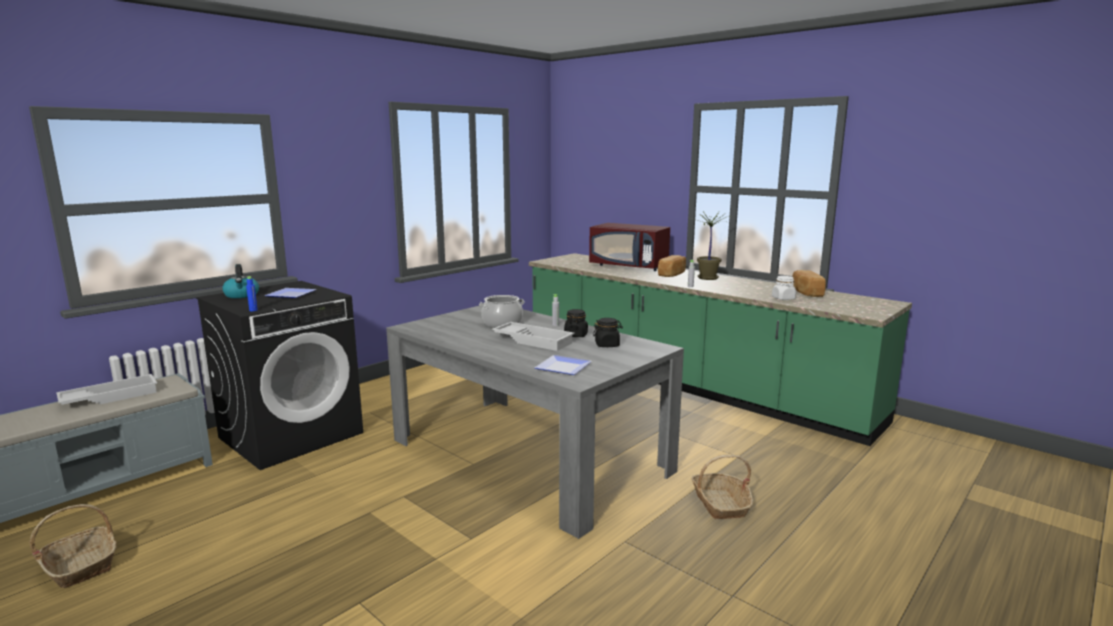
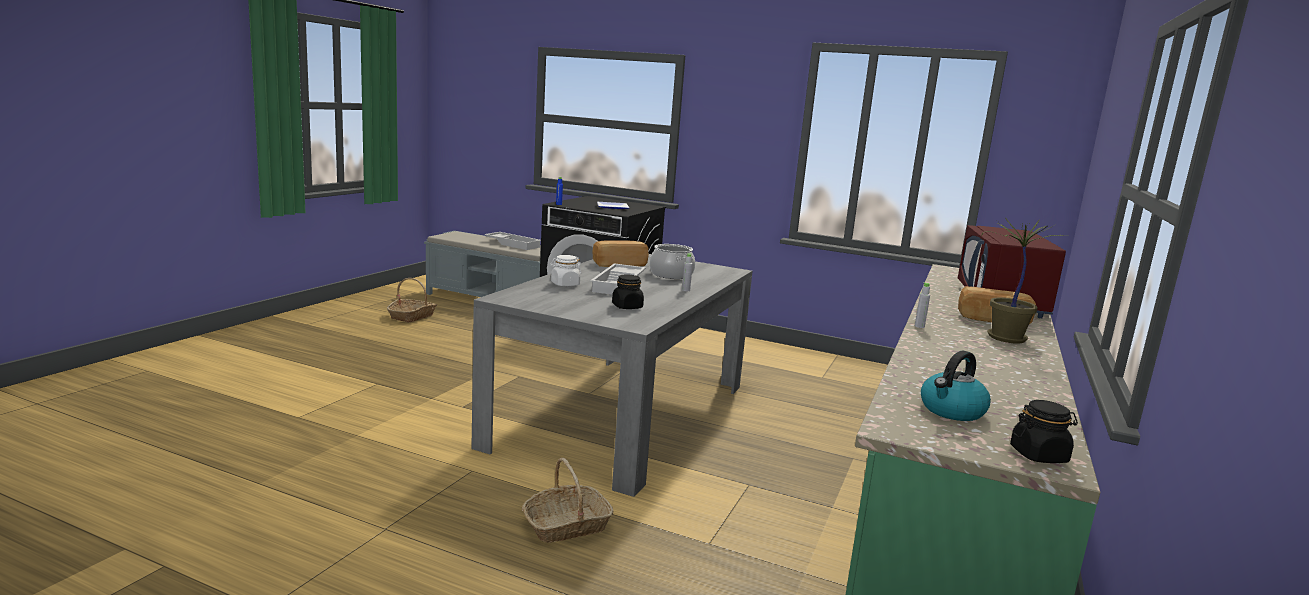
camera: 70 degrees right, 0 degrees up
kettle [222,264,259,298] -> kettle moved to [921,350,991,421]
plate [535,355,592,375] -> none
black jar [564,309,588,337] -> black jar moved to [1010,400,1078,463]
white jar [772,276,796,300] -> white jar moved to [550,255,581,287]
bread [792,270,826,297] -> bread moved to [592,240,649,267]

